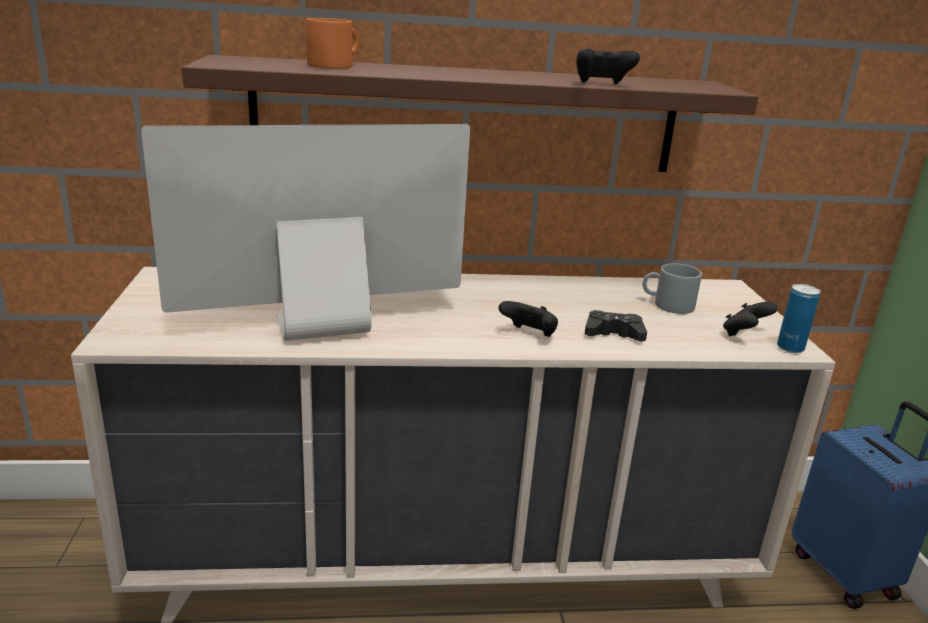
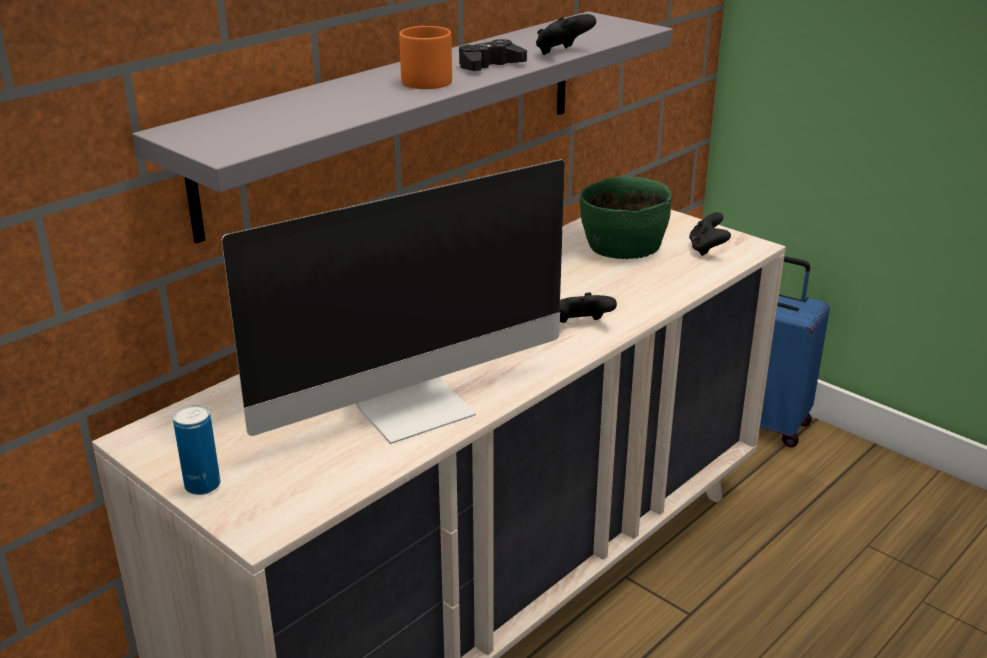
camera: 40 degrees left, 5 degrees up
monitor [141,124,470,341] -> monitor turned 150 degrees counterclockwise [222,159,565,444]
brown shelf [182,55,758,172] -> grey shelf [133,11,673,244]
orange mug [306,18,359,69] -> orange mug moved to [399,26,452,89]
black game controller [585,310,647,341] -> black game controller moved to [459,39,527,71]
grey mug [642,263,702,314] -> green bowl [580,177,672,259]
can [777,284,820,353] -> can moved to [173,404,220,495]

